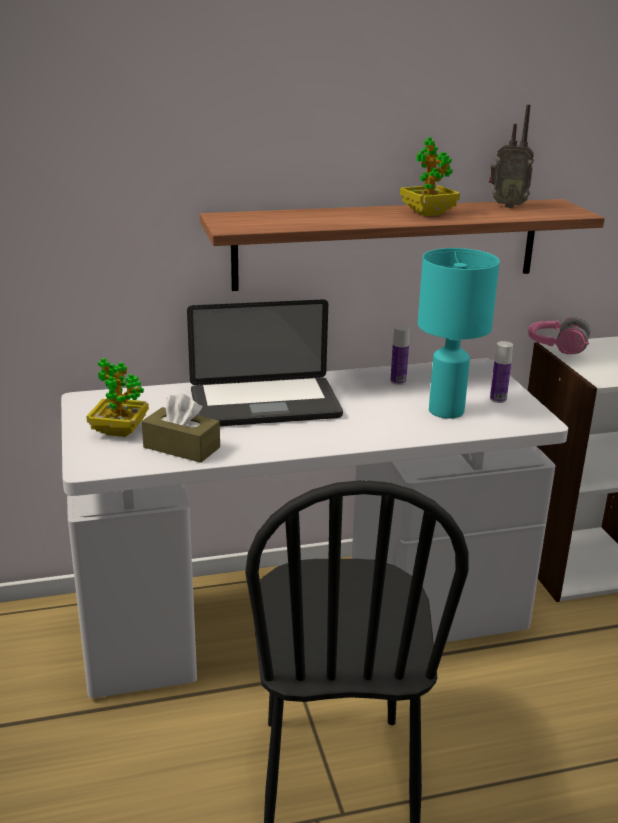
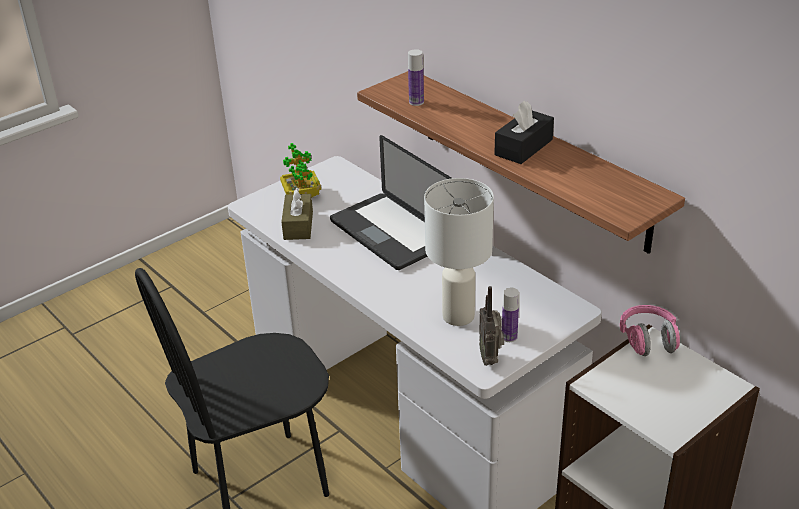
camera: 65 degrees right, 10 degrees up
bottle [390,325,410,385] -> bottle moved to [408,49,424,106]
potted plant [400,137,460,216] -> black tissue box [494,100,554,164]
turquoise table lamp [418,248,500,419] -> white table lamp [424,178,494,326]
radio [489,104,534,208] -> radio moved to [479,286,504,366]

